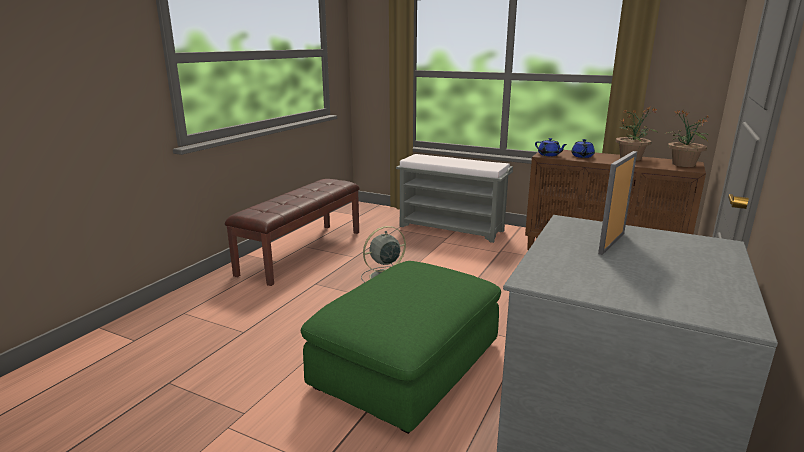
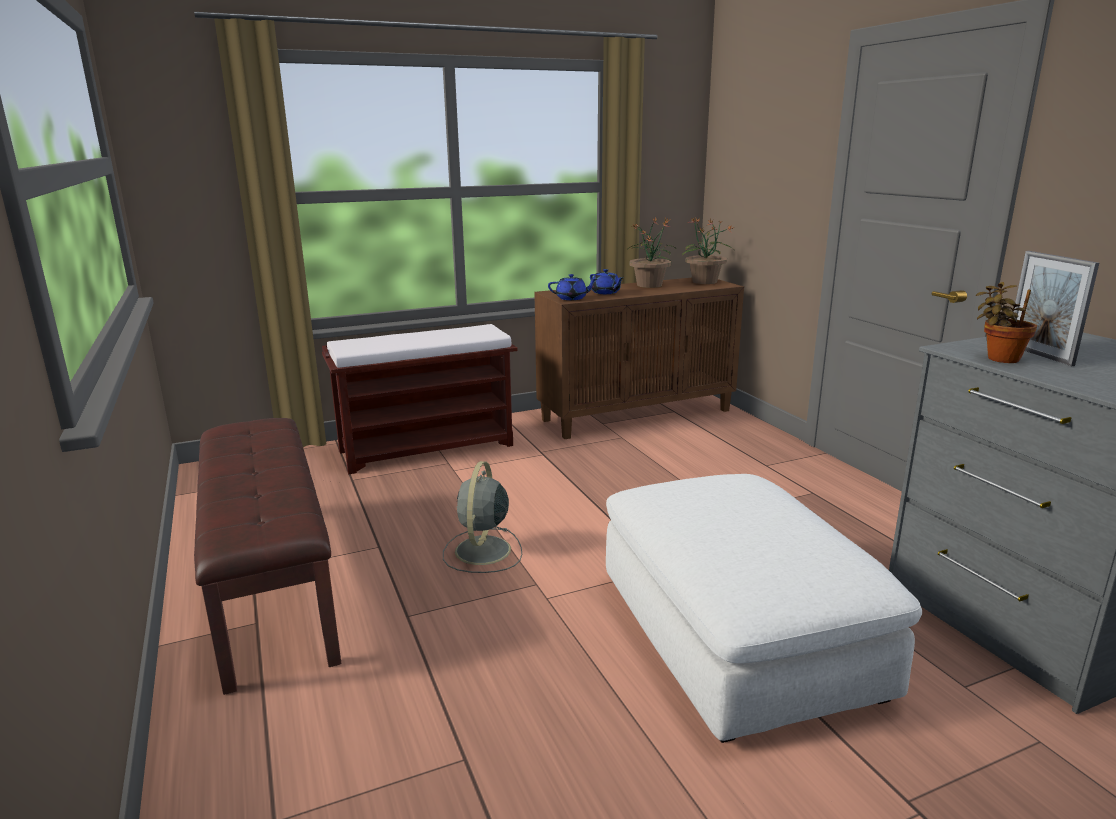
camera: 50 degrees left, 0 degrees up
green ottoman [301,261,501,434] -> white ottoman [606,474,922,743]
grey bench [396,154,513,243] -> brown bench [322,324,517,474]
none -> potted plant [976,282,1037,363]

